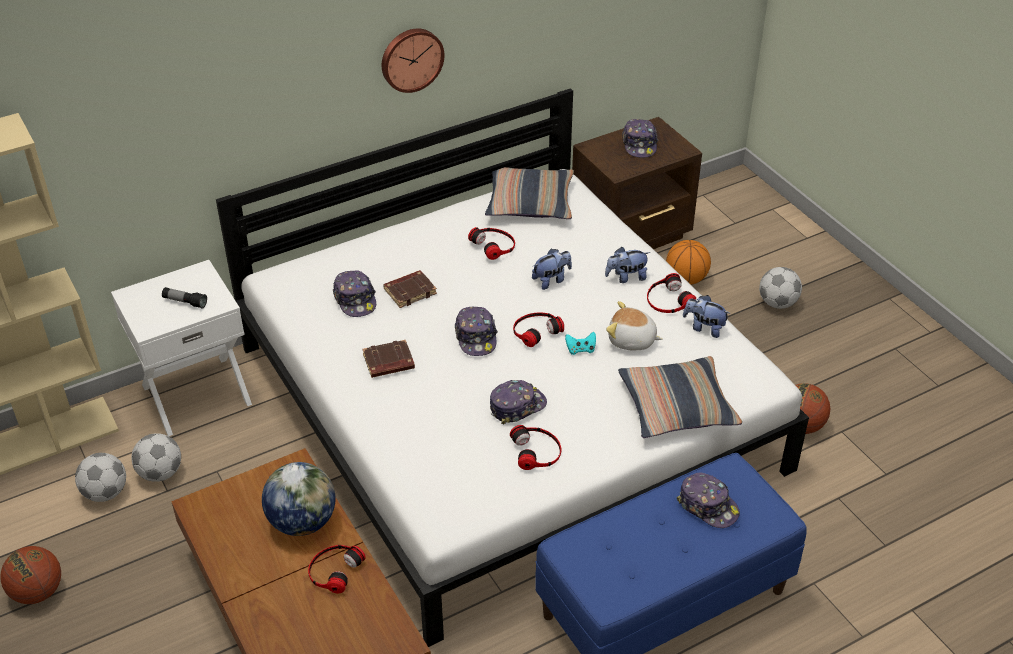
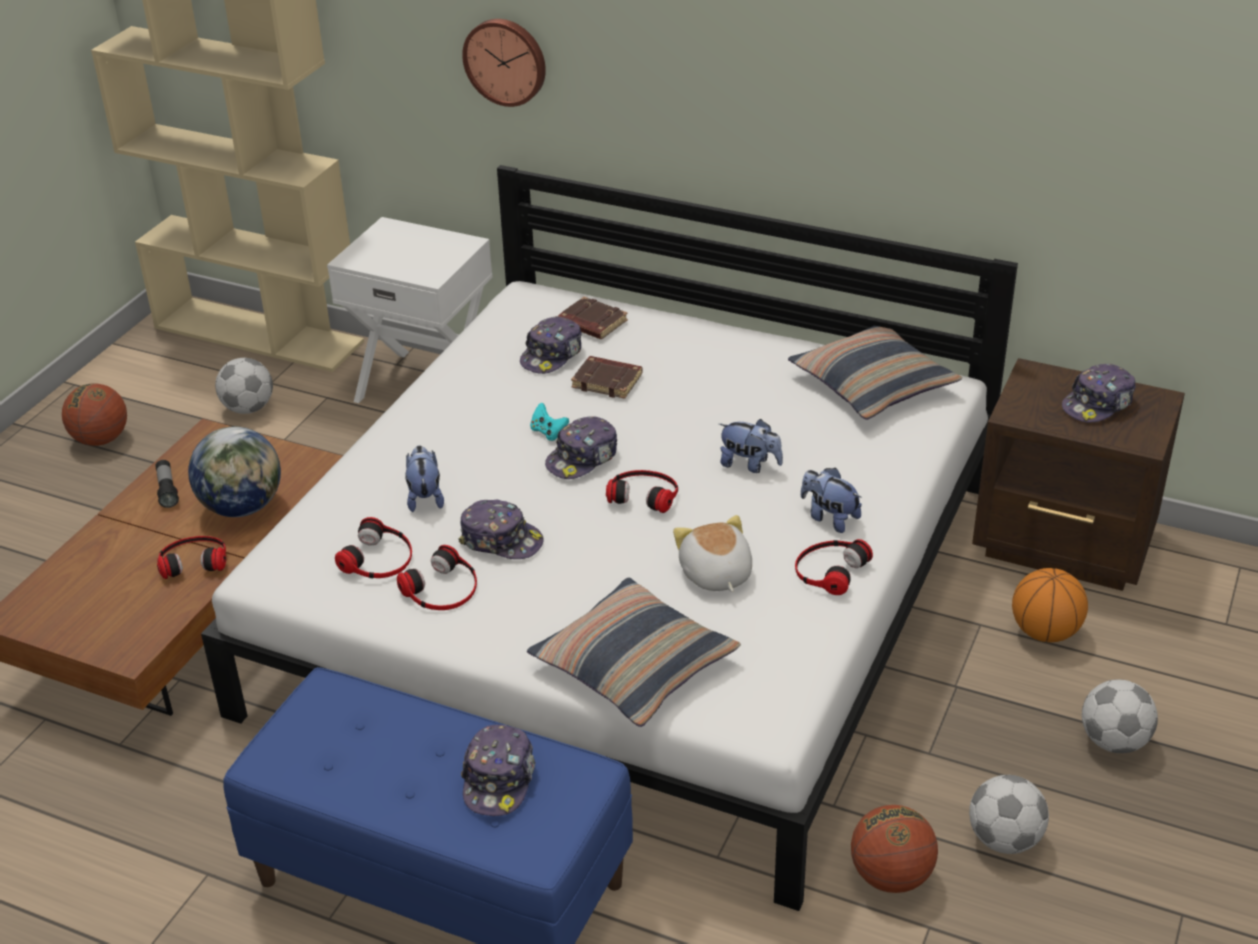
camera: 55 degrees right, 5 degrees down
football [131,433,181,482] -> football moved to [969,775,1049,854]
flashlight [162,287,207,309] -> flashlight moved to [155,460,179,508]
brown book [362,340,415,378] -> brown book moved to [557,297,628,339]
wall clock [382,28,444,93] -> wall clock moved to [462,19,546,107]
headphones [468,227,515,260] -> headphones moved to [335,517,412,578]
turquoise game controller [565,332,596,355] -> turquoise game controller moved to [530,403,569,441]
plush toy [683,295,731,338] -> plush toy moved to [405,445,444,512]

